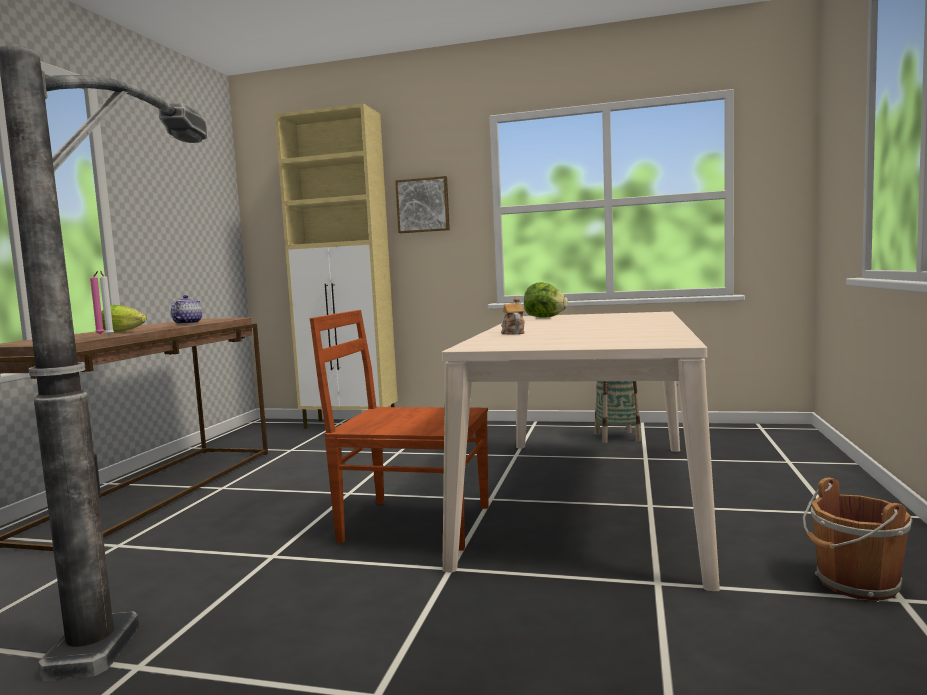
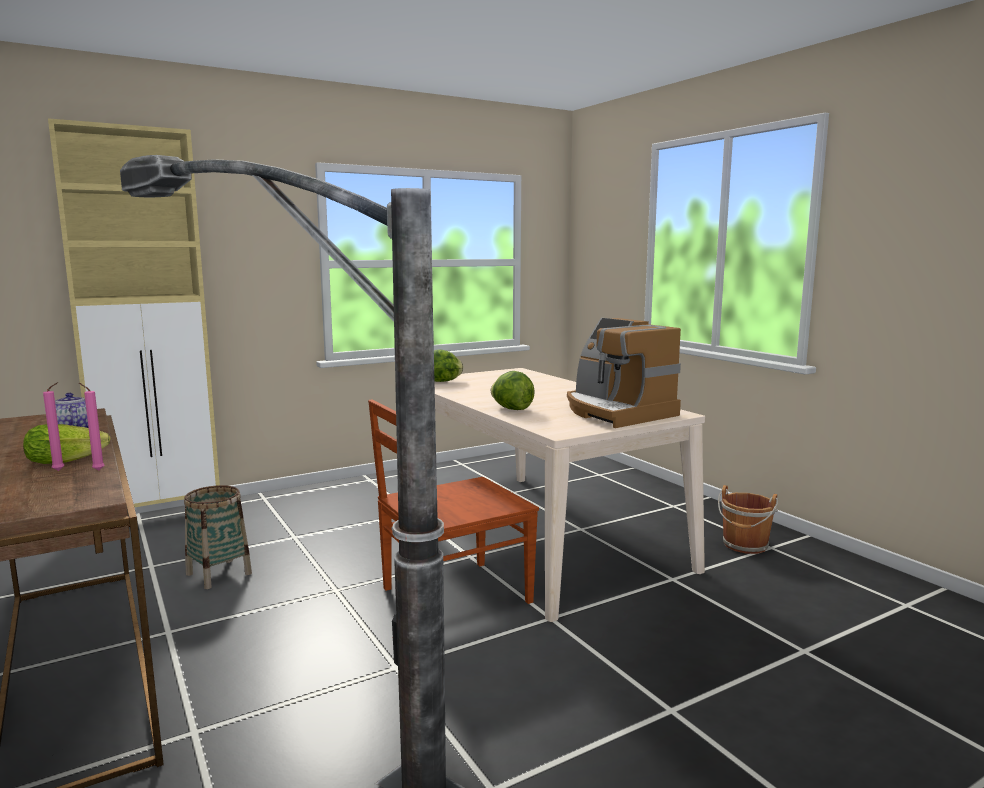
camera: 45 degrees left, 5 degrees up
white candle [100,271,114,335] -> pink candle [79,383,104,470]
picture [395,176,450,233] -> none
teapot [501,297,525,334] -> lettuce [491,371,535,410]
basket [595,381,641,443] -> basket moved to [184,485,252,589]
none -> coffee machine [567,318,681,428]

